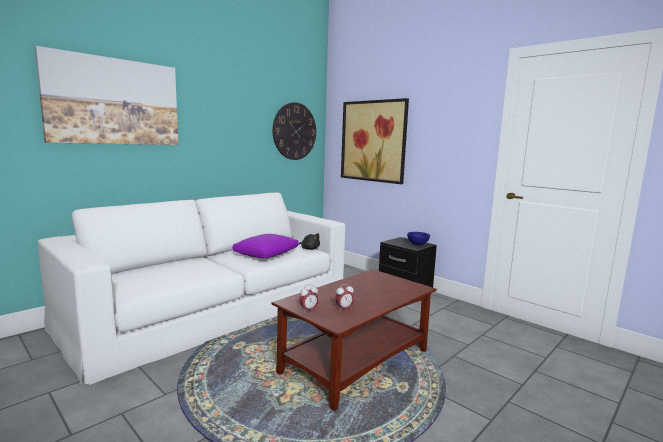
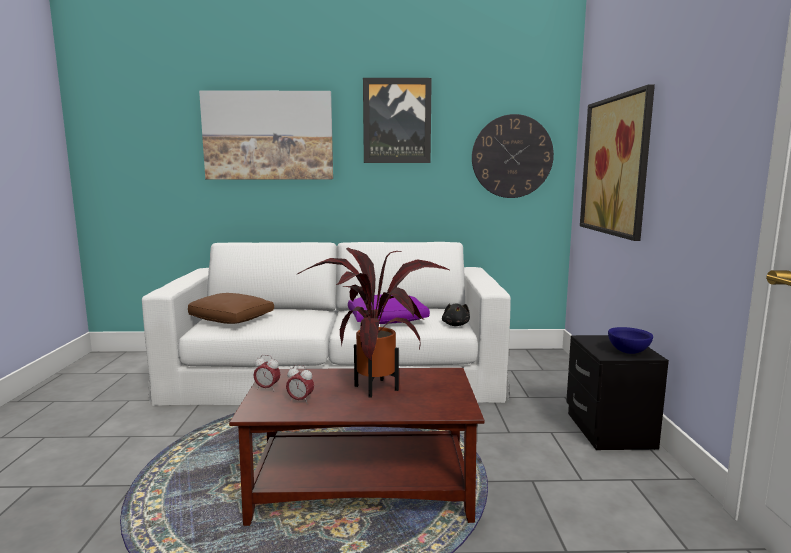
camera: 45 degrees right, 0 degrees up
none -> brown pillow [188,293,274,324]
none -> potted plant [296,248,451,398]
none -> picture [363,78,432,163]

